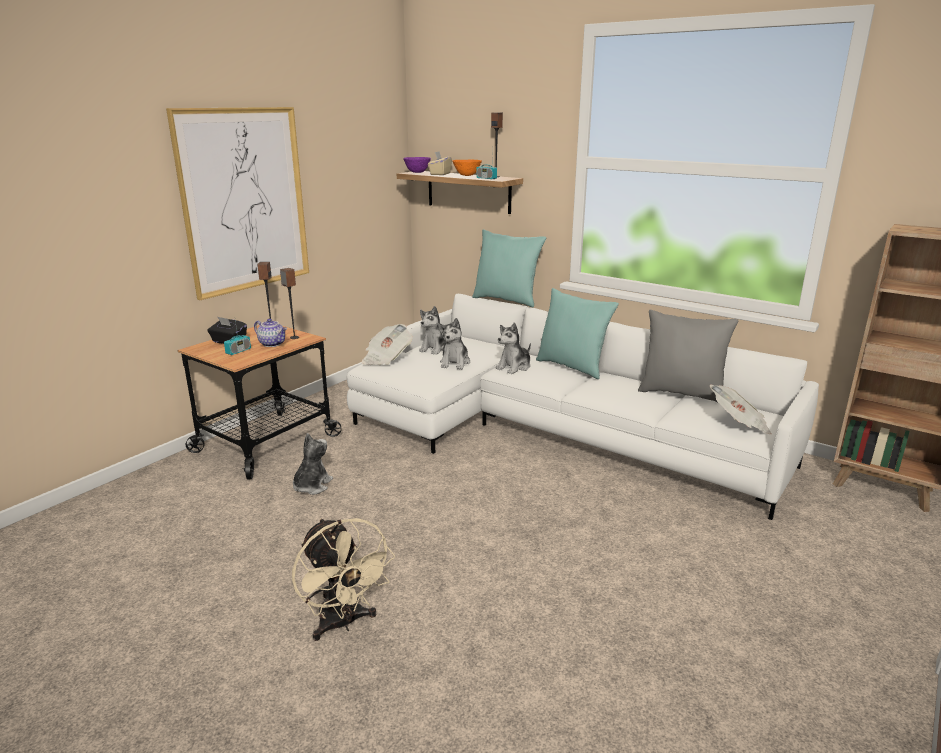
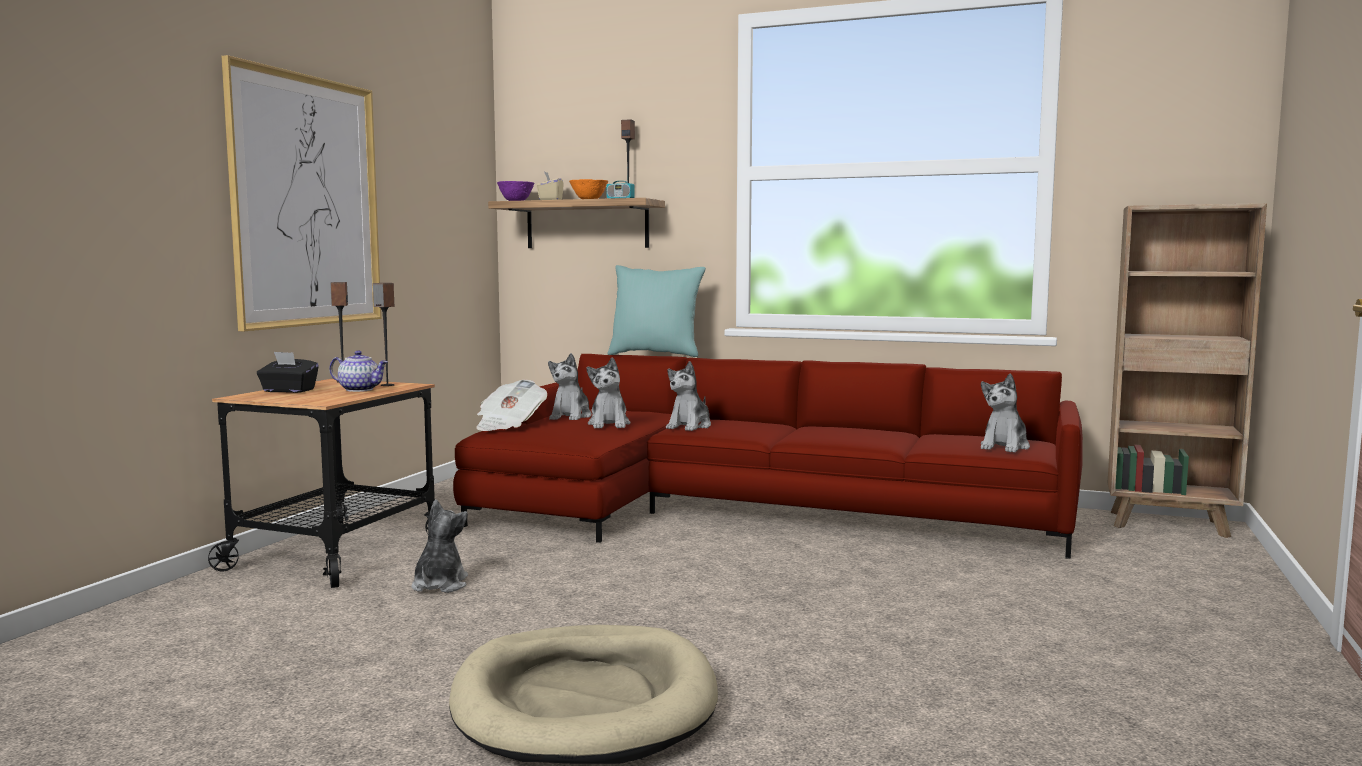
camera: 15 degrees left, 15 degrees down
radio [224,314,251,355] -> none
beige fan [292,518,395,641] -> beige dog bed [449,625,718,764]
white sofa [347,294,819,520] -> red sofa [453,354,1083,559]
turquoise pillow [536,288,619,379] -> none
grey pillow [638,310,738,402] -> none
newspaper [710,385,771,434] -> plush toy [981,373,1030,453]

